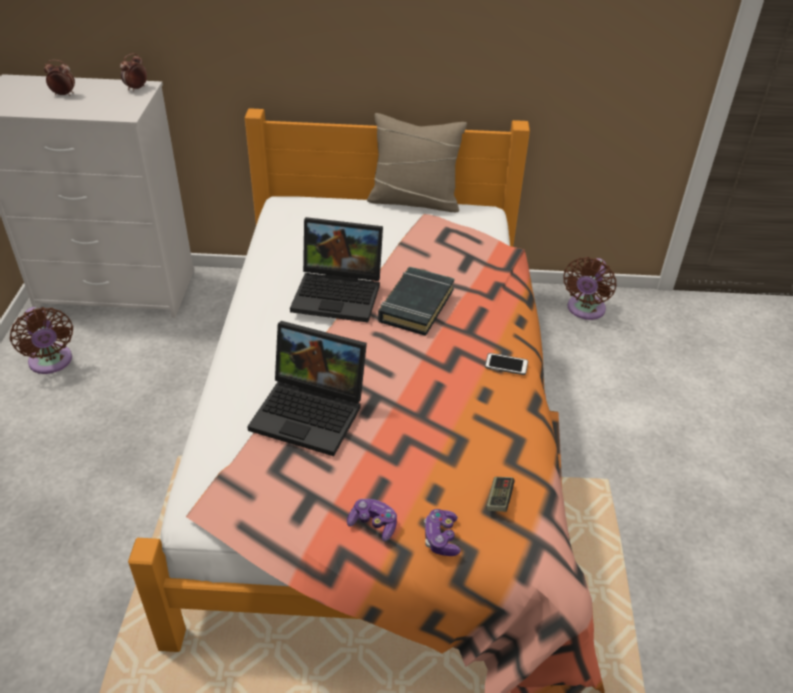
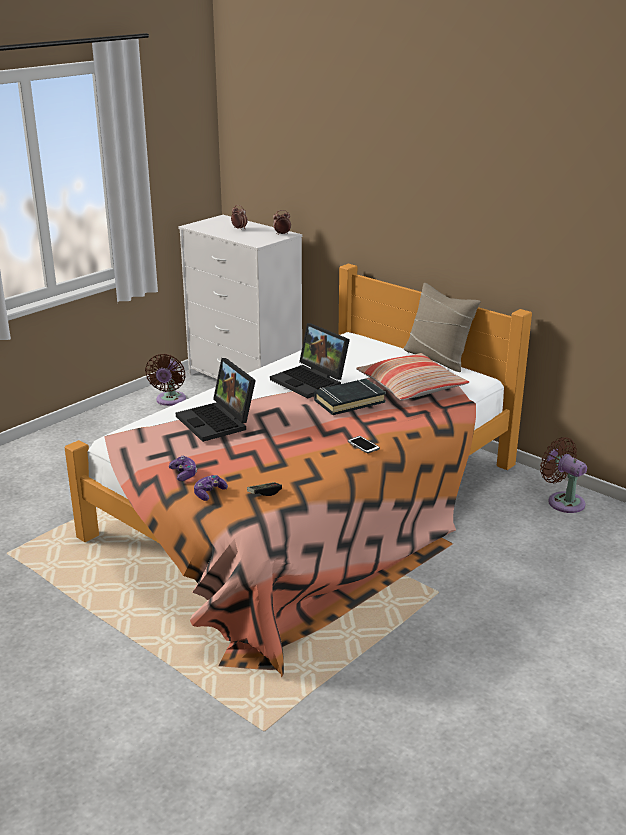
camera: 40 degrees right, 15 degrees down
brown fan [563,257,616,320] -> brown fan turned 75 degrees clockwise [540,437,587,513]
none -> pillow [356,353,469,401]

